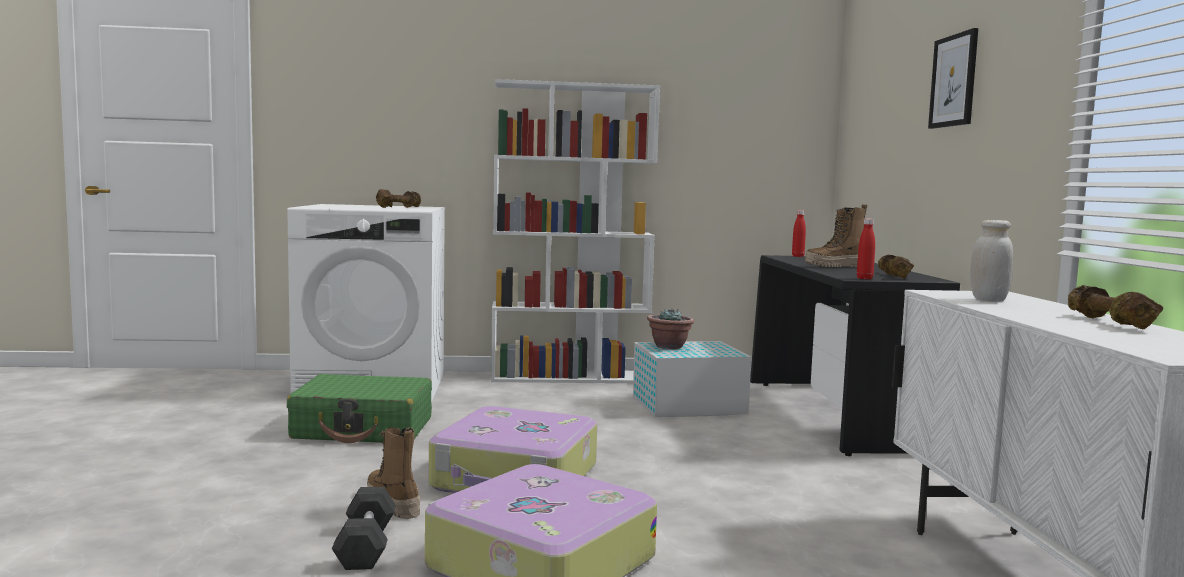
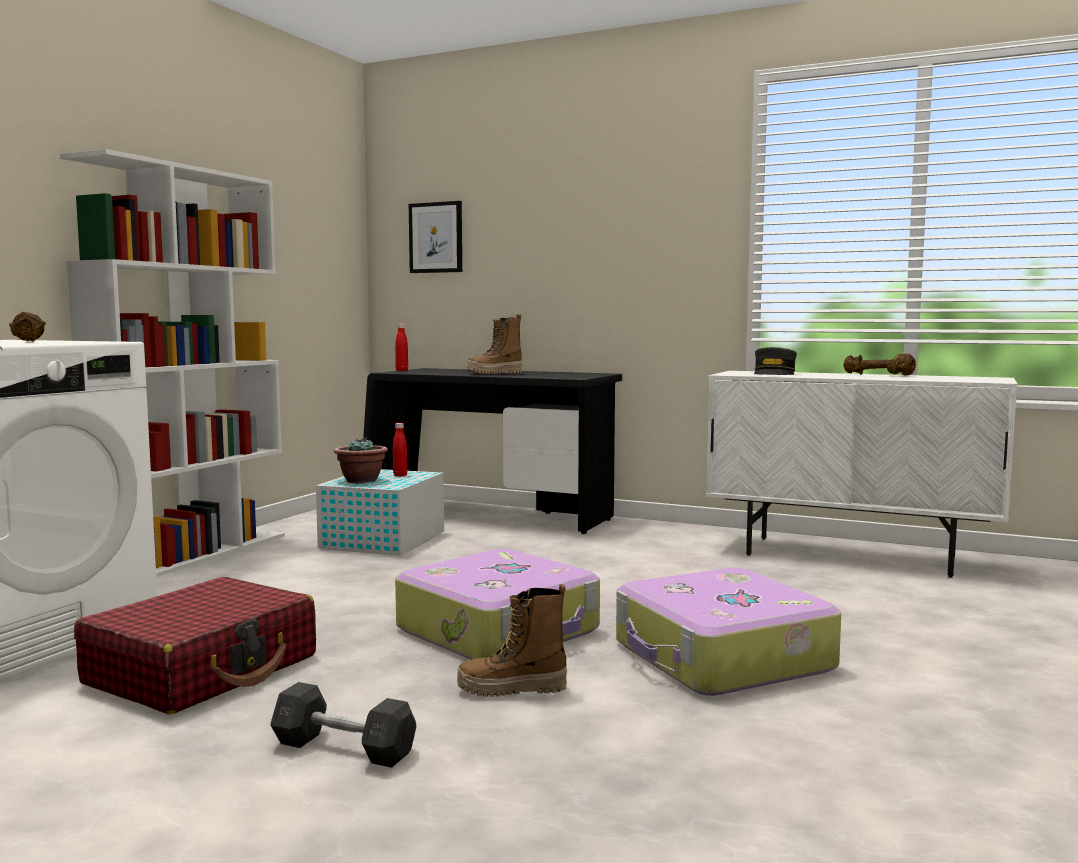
camera: 60 degrees left, 0 degrees up
green suitcase [287,374,432,443] -> red suitcase [74,577,316,714]
grey dumbbell [332,487,396,570] -> grey dumbbell moved to [270,682,416,768]
boot [805,204,867,267] -> boot turned 45 degrees clockwise [467,314,522,374]
red bottle [857,219,875,279] -> red bottle moved to [393,423,408,477]
brown dumbbell [878,254,914,279] -> none
picture [928,28,978,129] -> picture moved to [409,201,462,273]
white jar [970,220,1013,302] -> grey cap [754,347,797,375]

